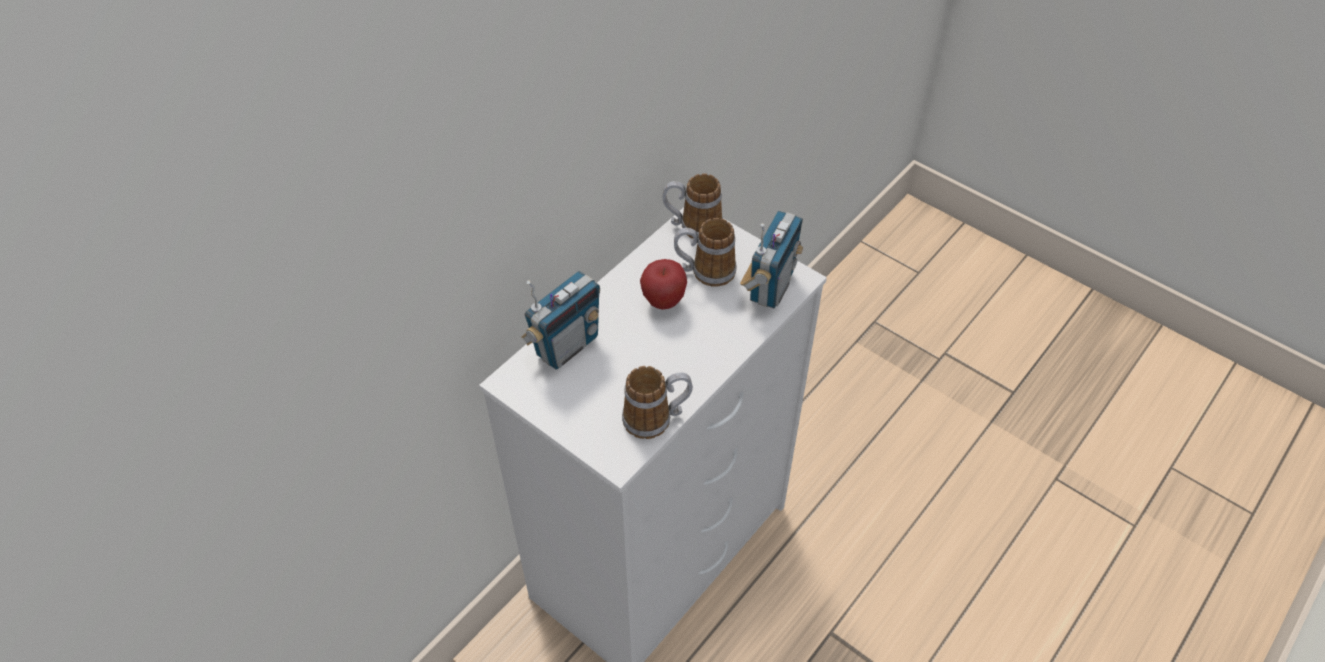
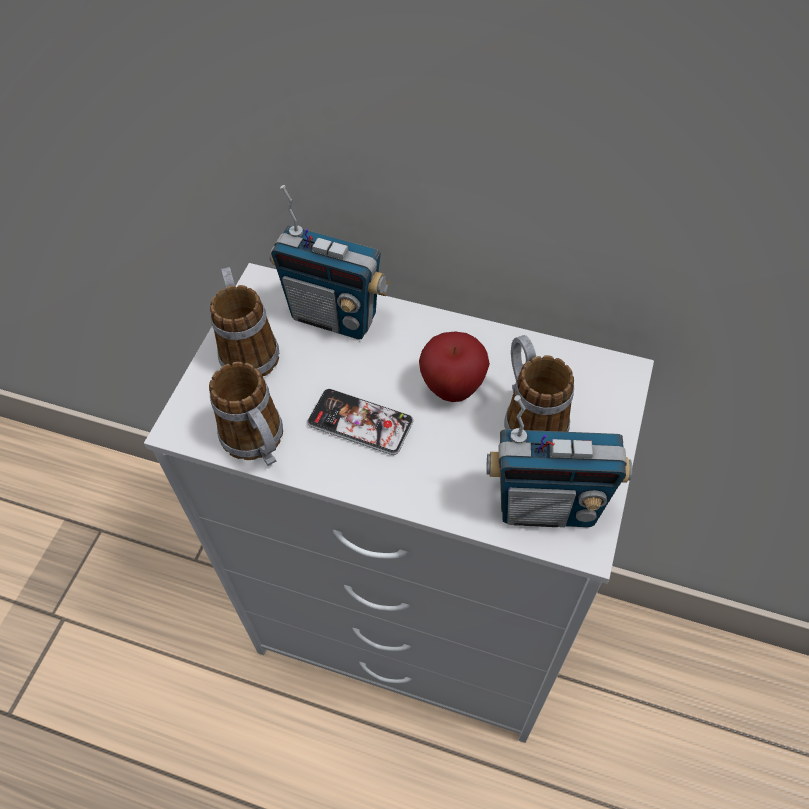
camera: 70 degrees right, 5 degrees up
mug [663,173,723,239] -> mug moved to [210,267,279,376]
none -> phone [307,389,413,455]

